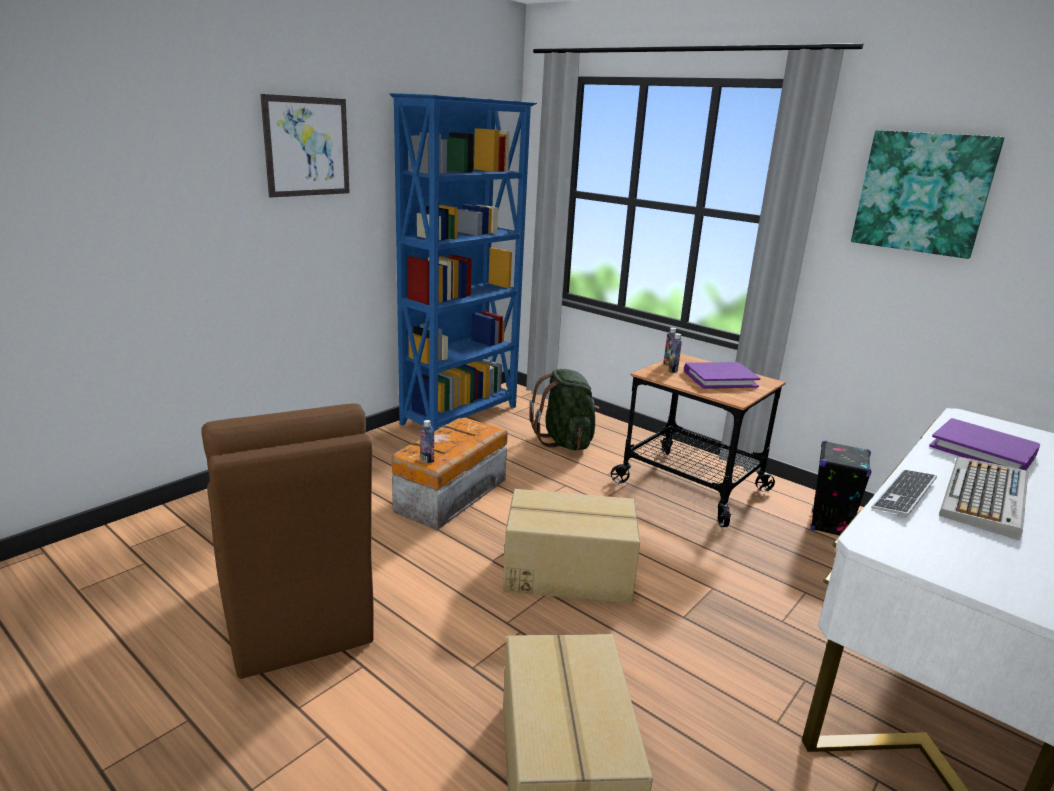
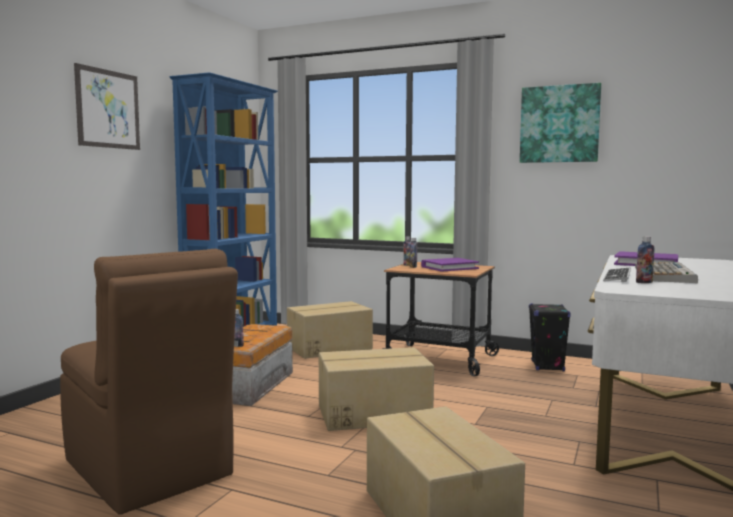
camera: 15 degrees left, 15 degrees down
green backpack [529,369,599,451] -> cardboard box [287,301,373,359]
none -> bottle [636,236,655,283]

